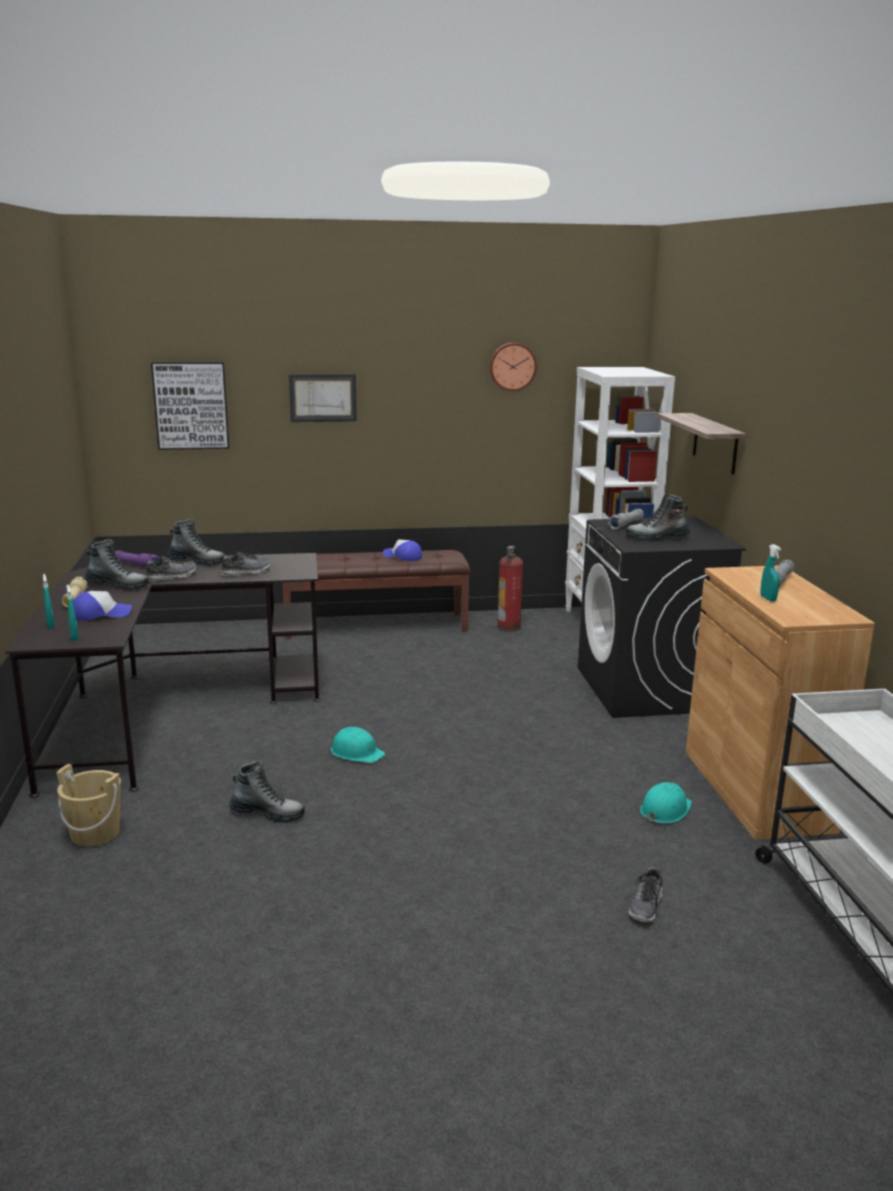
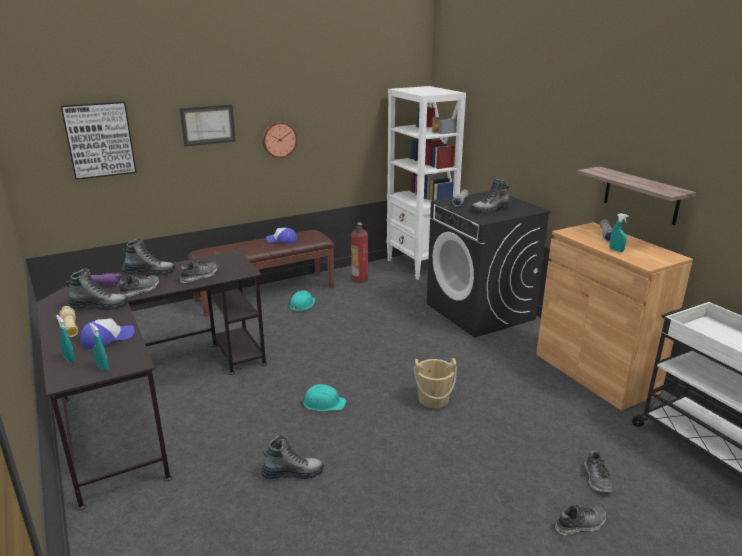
camera: 20 degrees left, 5 degrees up
beige bucket [56,764,121,846] -> beige bucket moved to [414,358,457,408]
wall clock [489,343,537,391] -> wall clock moved to [262,122,297,158]
turquoise hard hat [640,782,692,823] -> turquoise hard hat moved to [290,291,315,312]
shelf [657,413,746,474] -> shelf moved to [577,167,696,225]
none -> shoe [555,505,606,535]

